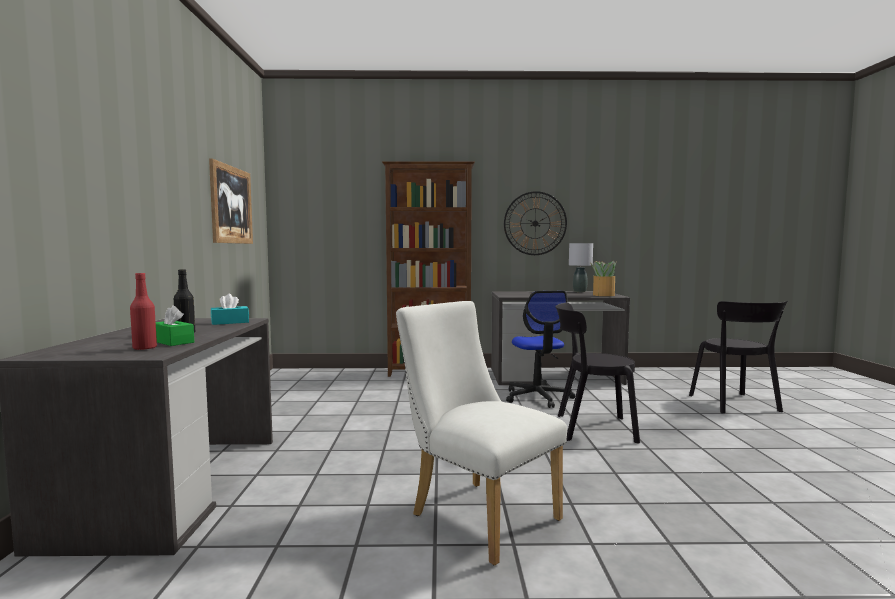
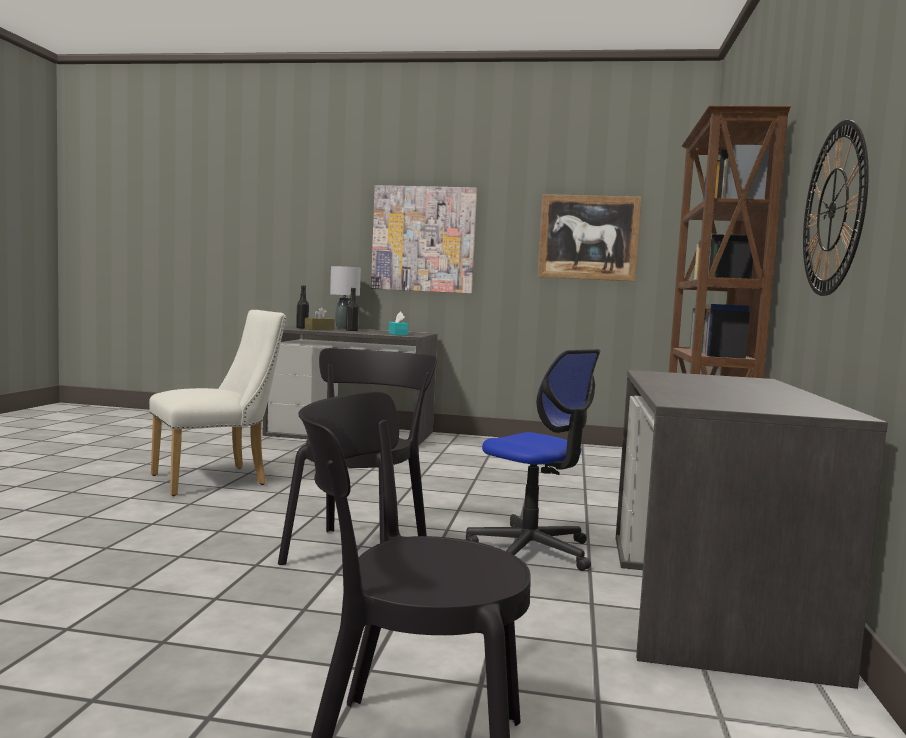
camera: 100 degrees right, 0 degrees up
red bottle [130,273,157,350] -> black bottle [296,285,309,328]
green tissue box [156,305,194,346] -> brown tissue box [305,307,335,330]
office chair [506,291,575,408] -> office chair turned 135 degrees counterclockwise [466,349,601,571]
grey table lamp [569,243,593,292] -> grey table lamp moved to [330,266,361,329]
potted plant [590,261,616,296] -> none
none -> picture [371,185,477,294]

